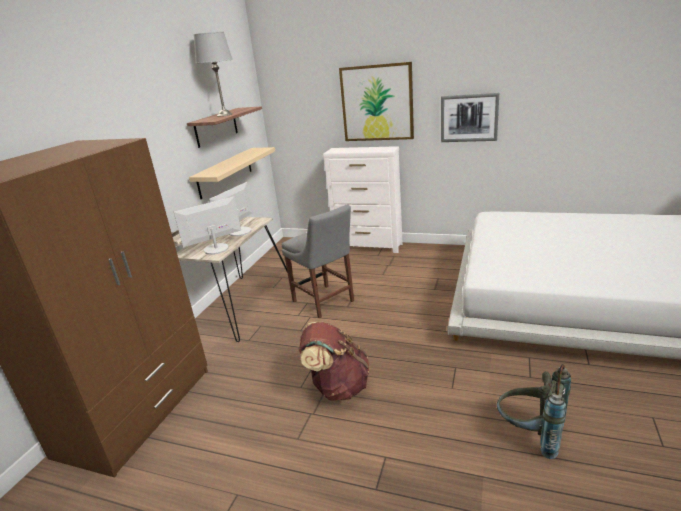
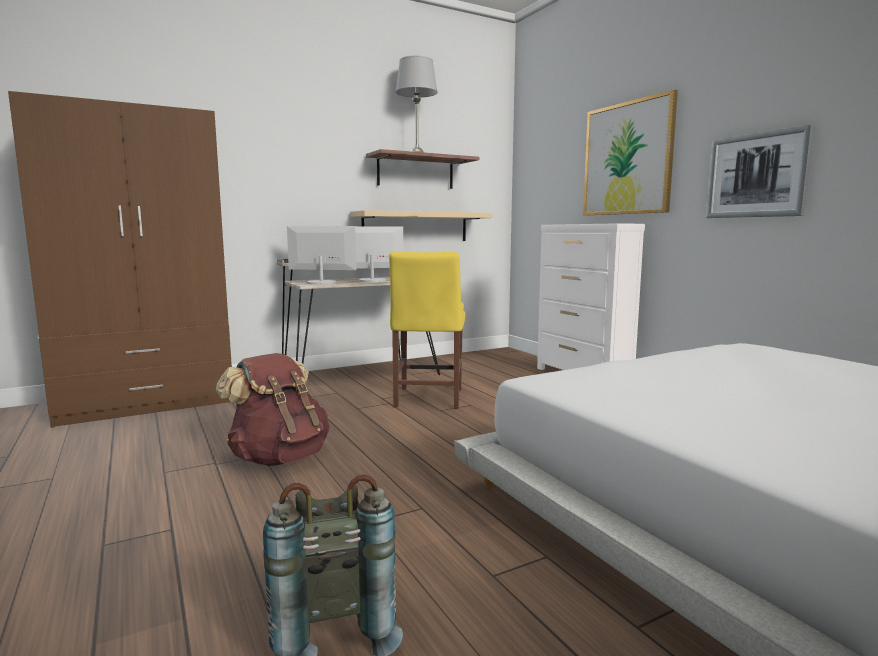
camera: 40 degrees right, 15 degrees down
grey chair [282,205,354,319] -> yellow chair [389,252,465,409]

